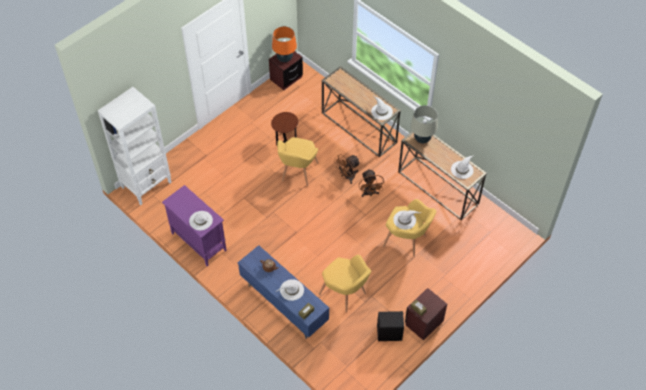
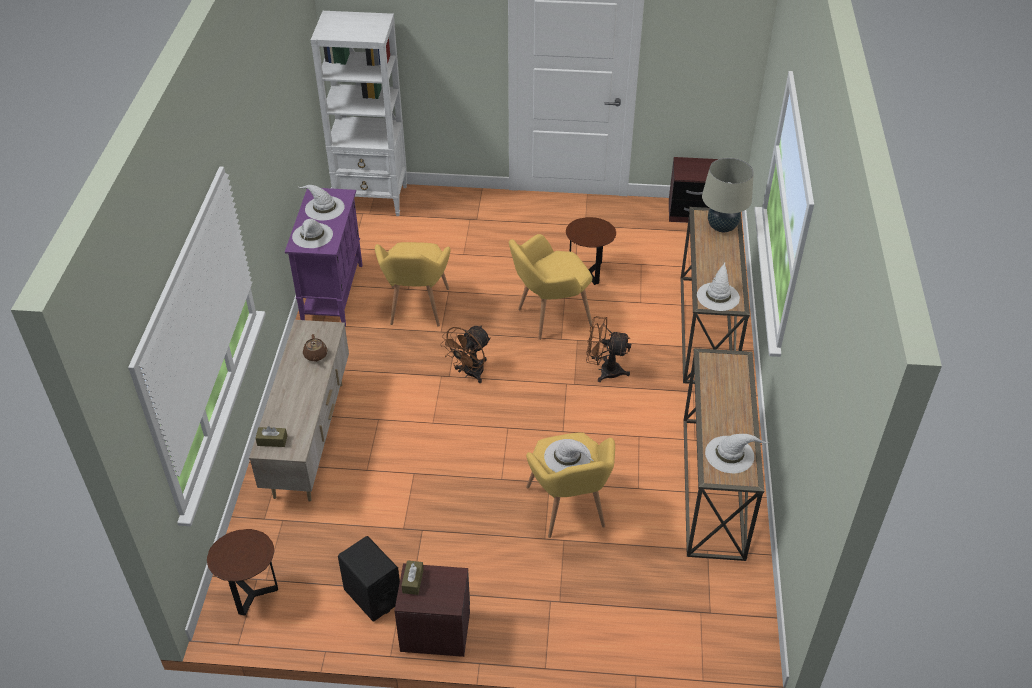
camera: 50 degrees right, 10 degrees down
blue tv stand [237,245,329,339] -> beige tv stand [249,320,349,502]
orange table lamp [272,26,297,62] -> none
white hat [277,279,304,301] -> white hat moved to [297,185,345,220]
yellow armchair [319,255,371,313] -> yellow armchair moved to [375,242,451,327]
brown fan [359,169,385,197] -> brown fan moved to [440,325,491,383]
beige table lamp [410,105,438,143] -> beige table lamp moved to [702,158,754,232]
none -> brown side table [207,529,278,616]

